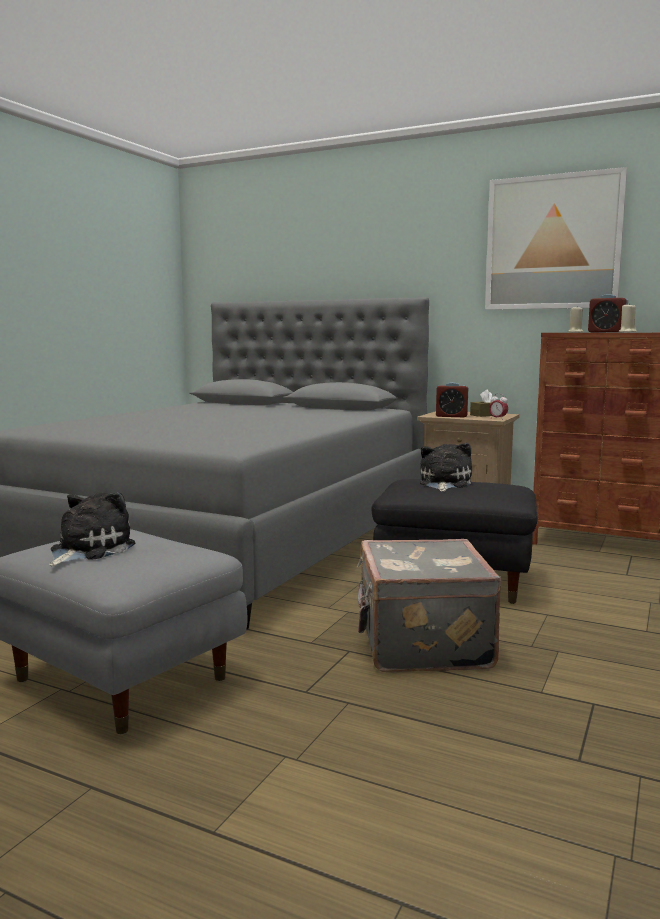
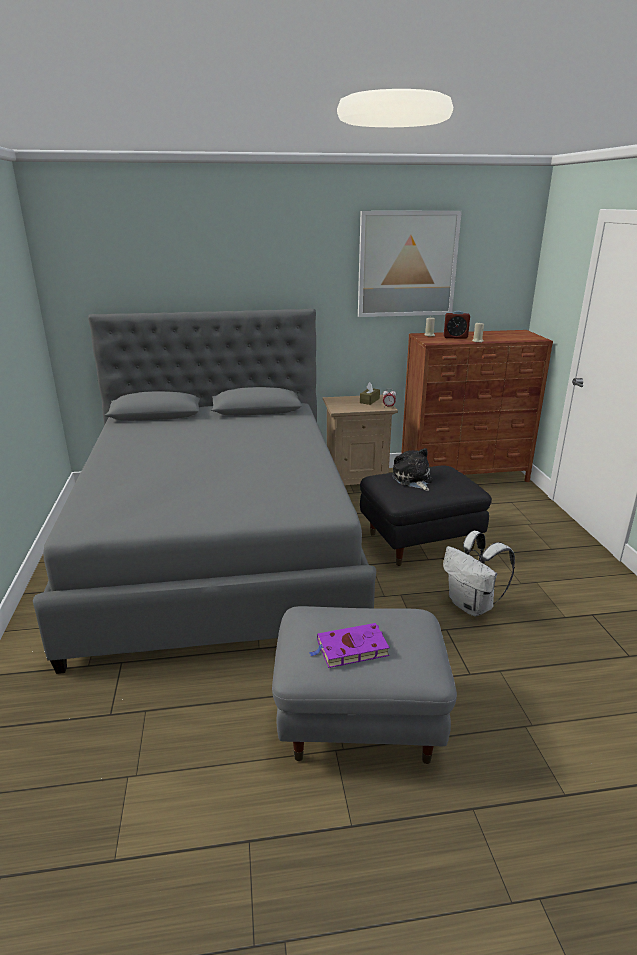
camera: 35 degrees left, 15 degrees up
plush toy [49,492,136,566] -> purple book [309,623,390,668]
grey suitcase [357,539,502,673] -> white backpack [443,531,515,616]
alarm clock [436,382,468,417] -> none

